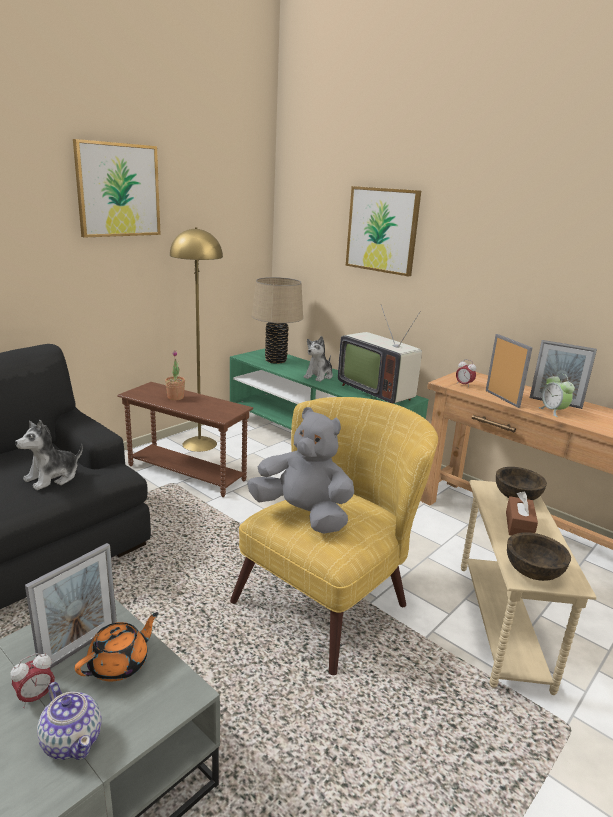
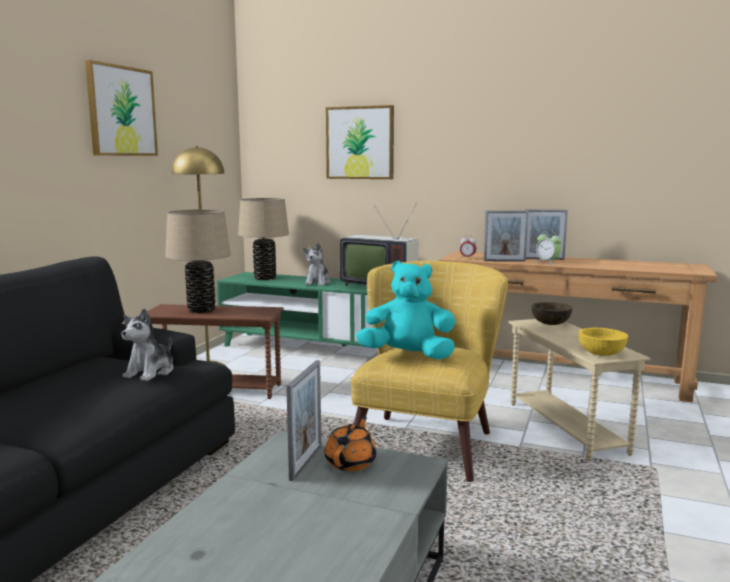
camera: 20 degrees left, 10 degrees down
alarm clock [10,653,55,708] -> none
teapot [37,682,102,760] -> none
potted plant [165,351,185,400] -> beige table lamp [165,209,231,313]
grey plush toy [247,407,354,534] -> turquoise plush toy [356,261,455,360]
picture frame [486,334,533,408] -> picture frame turned 135 degrees clockwise [484,210,528,262]
brown tissue box [506,492,538,536] -> none
brown bowl [507,532,571,581] -> yellow bowl [579,328,628,356]

